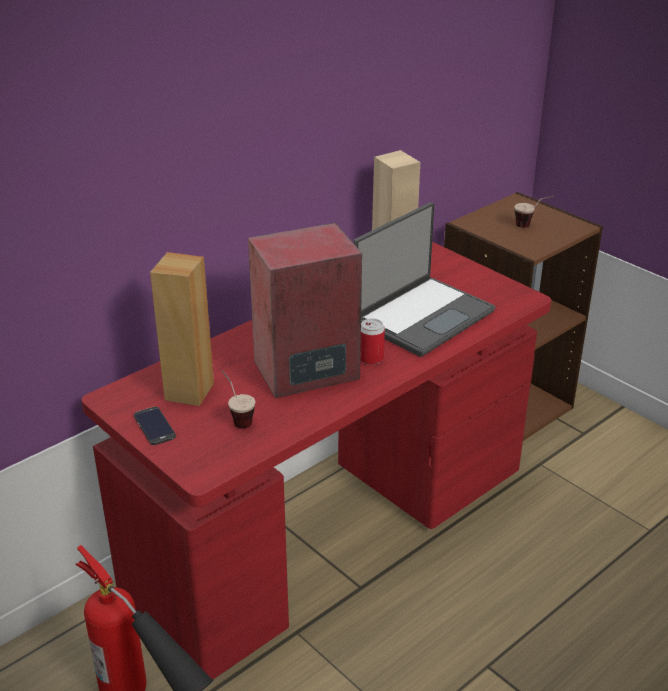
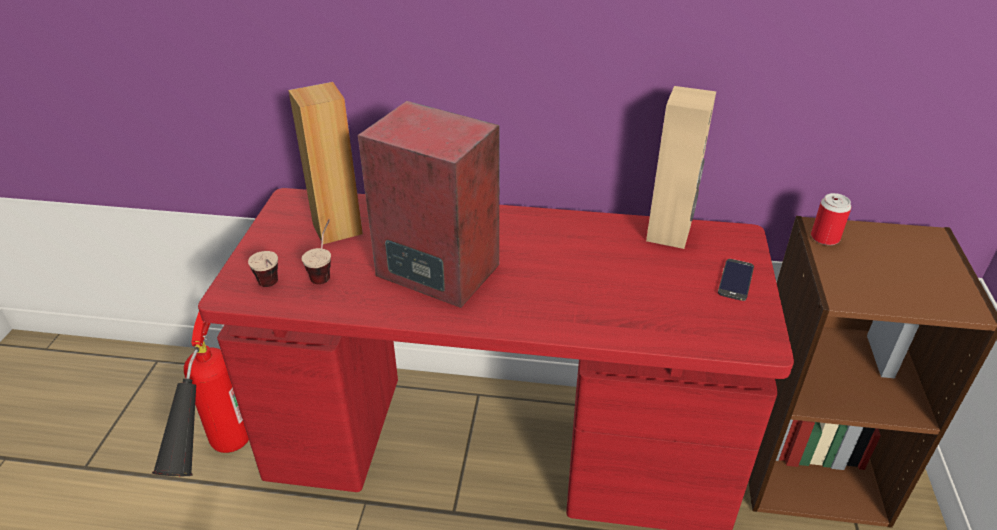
camera: 50 degrees right, 5 degrees up
phone [134,407,176,445] -> phone moved to [718,259,754,301]
laptop [353,202,495,357] -> none
can [360,318,385,365] -> can moved to [811,193,851,245]
cup [514,196,554,228] -> cup moved to [248,251,278,287]

